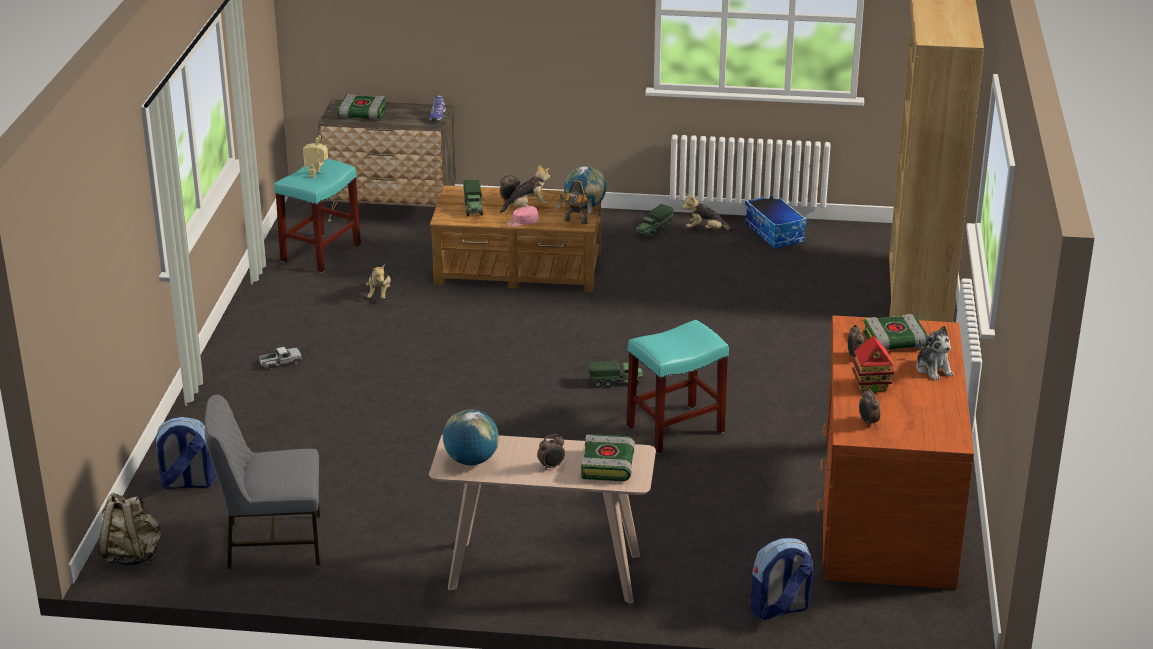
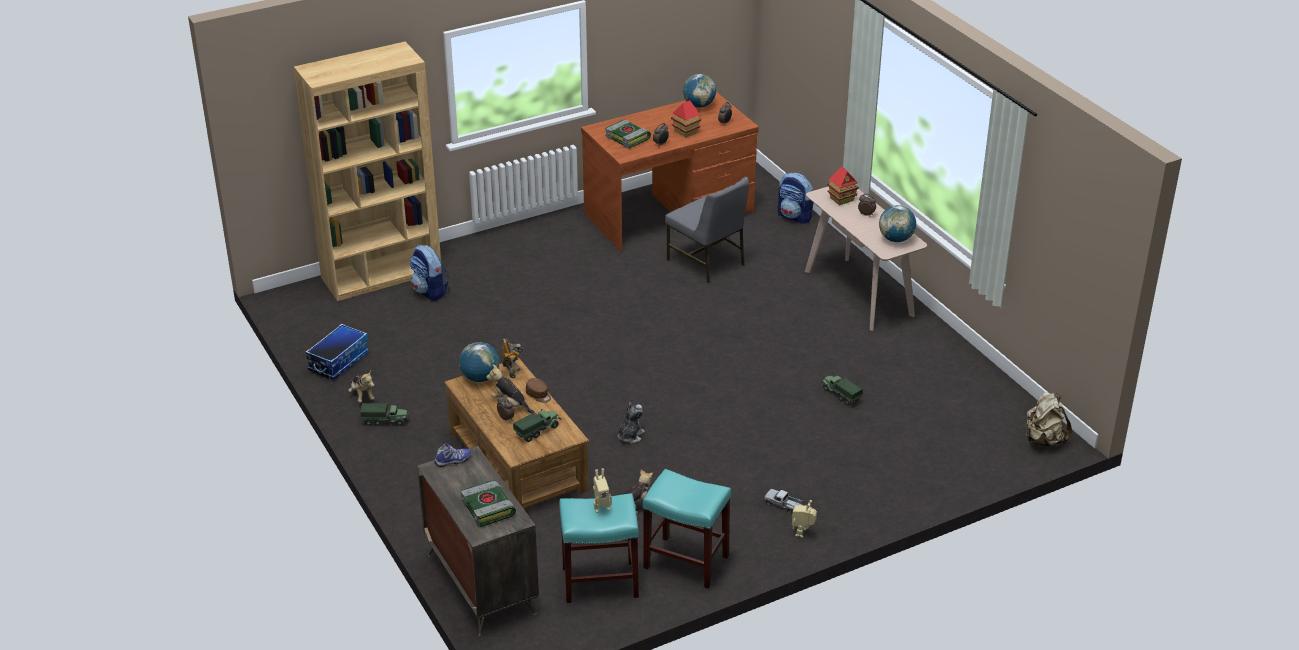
camera: 125 degrees left, 5 degrees up
backpack [153,417,216,489] -> backpack moved to [409,245,449,301]
grey chair [205,394,320,569] -> grey chair moved to [665,177,749,283]
pink cap [507,206,539,227] -> brown cap [526,378,551,403]
book [581,434,635,481] -> toy house [827,166,859,205]
toy truck [588,361,644,388] -> toy truck moved to [821,375,863,406]
turquoise stool [626,320,729,454] -> turquoise stool moved to [643,469,731,589]
plush toy [916,326,954,381] -> plush toy moved to [618,402,645,443]
none -> globe [683,74,716,108]
none -> toy robot [792,500,817,538]

